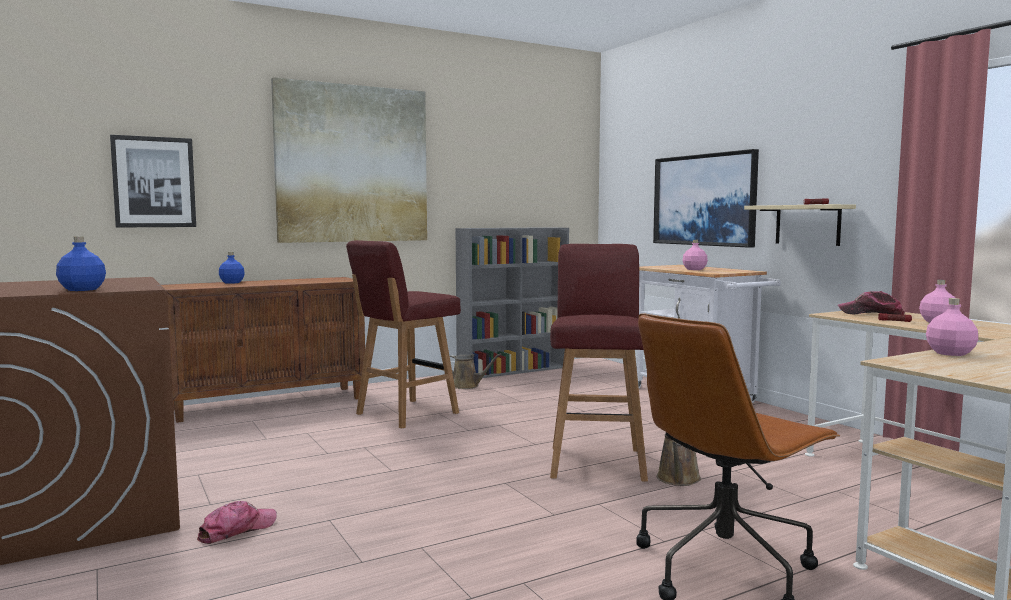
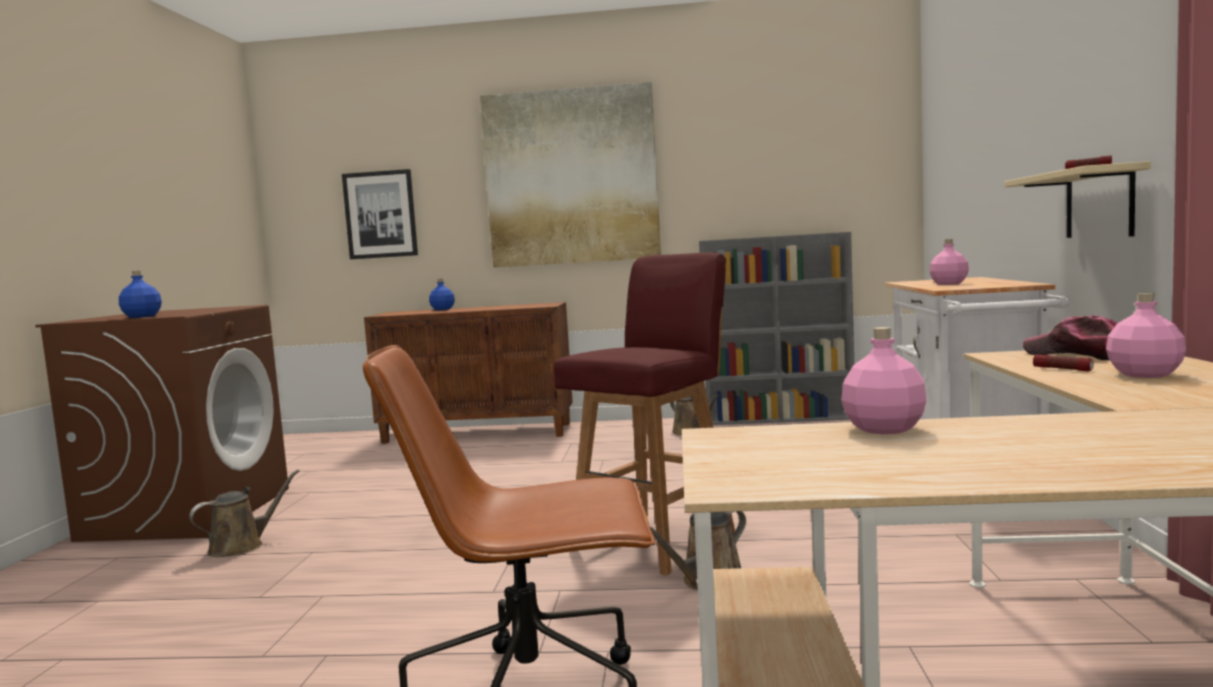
camera: 35 degrees right, 0 degrees up
cap [197,501,277,544] -> brown watering can [189,469,299,557]
red stool [346,240,461,429] -> none
picture [653,149,759,248] -> none

